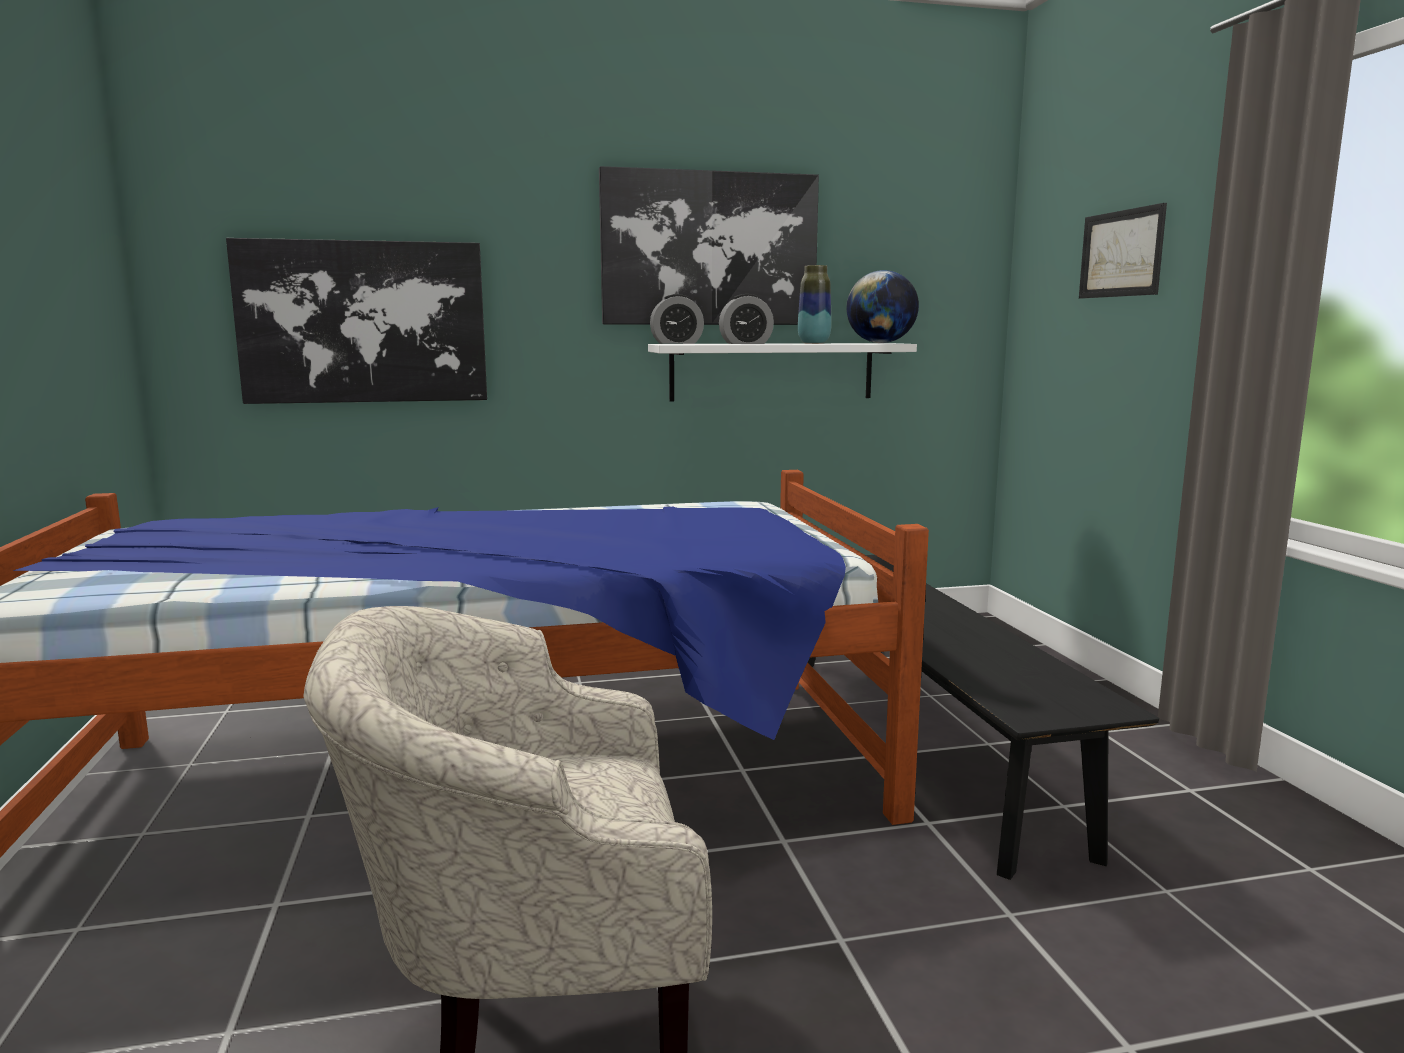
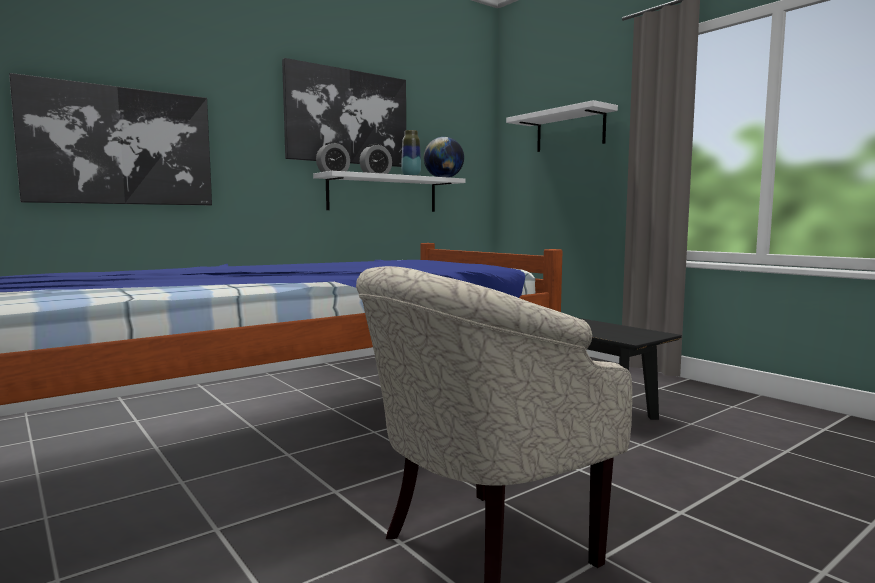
camera: 25 degrees left, 5 degrees down
picture [1079,203,1167,299] -> white shelf [506,100,618,152]

